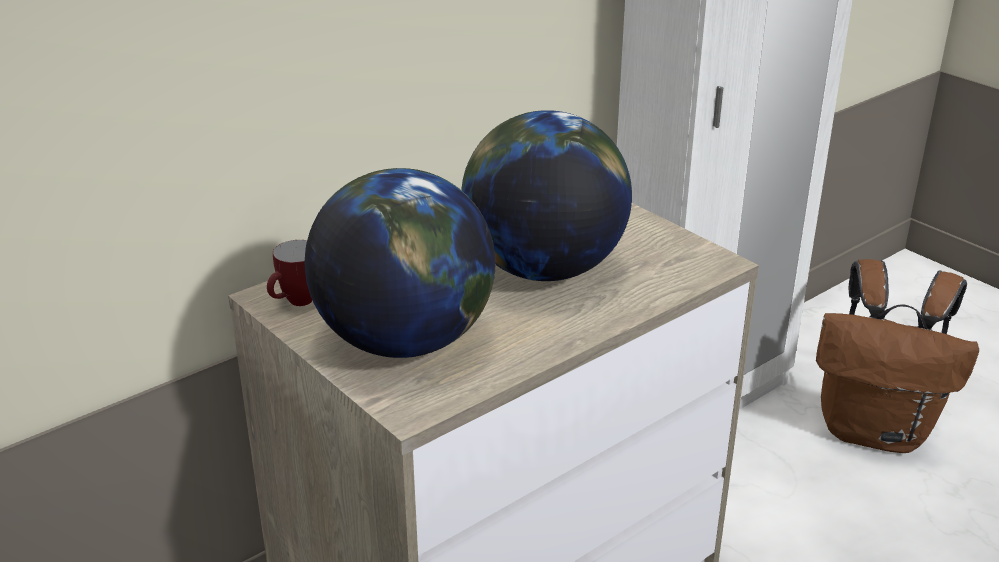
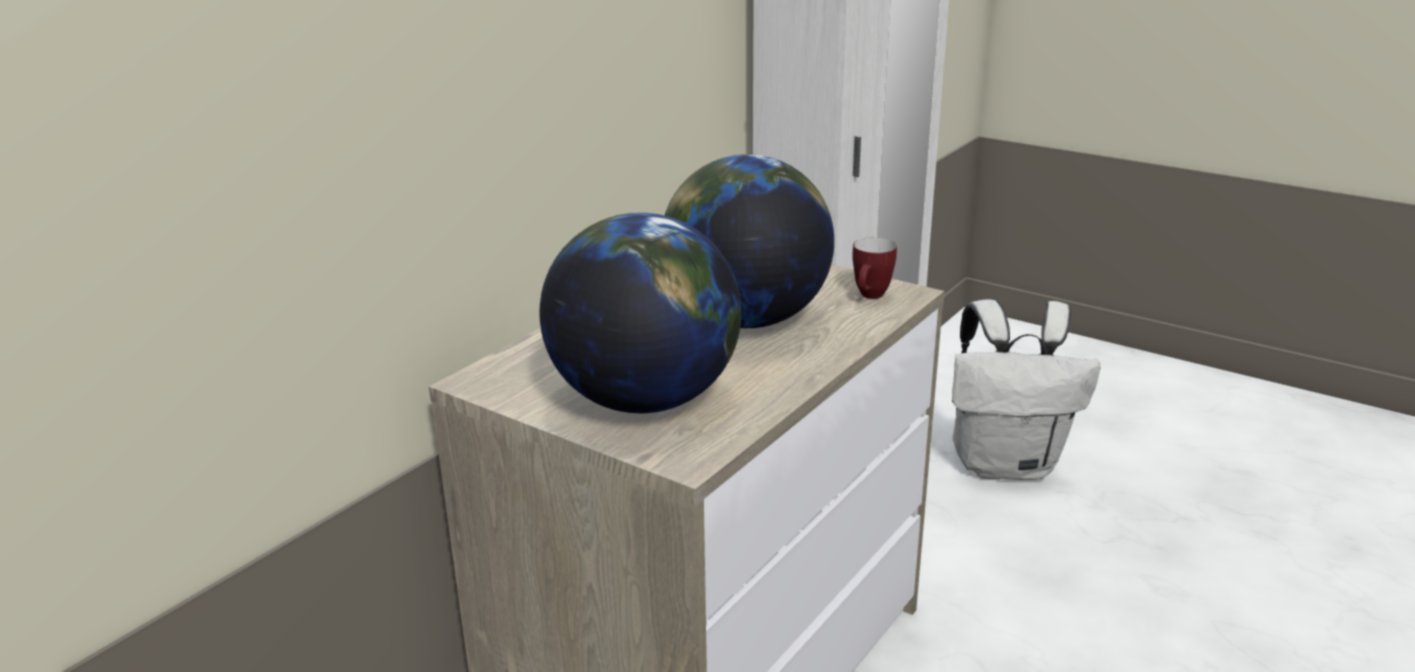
camera: 15 degrees left, 5 degrees down
mug [267,240,313,306] -> mug moved to [852,237,897,299]
brown backpack [816,259,979,453] -> white backpack [952,299,1100,480]

